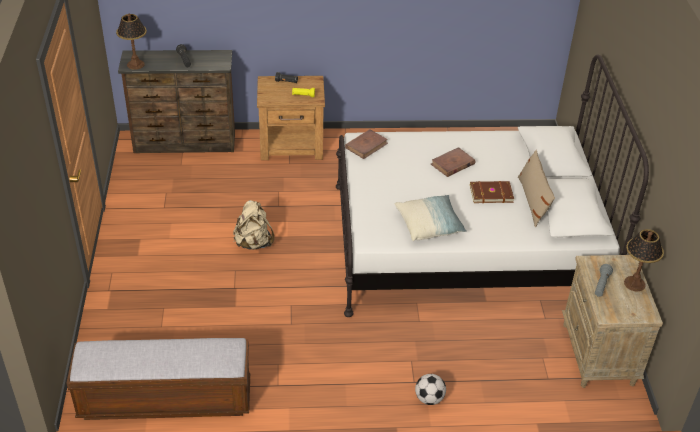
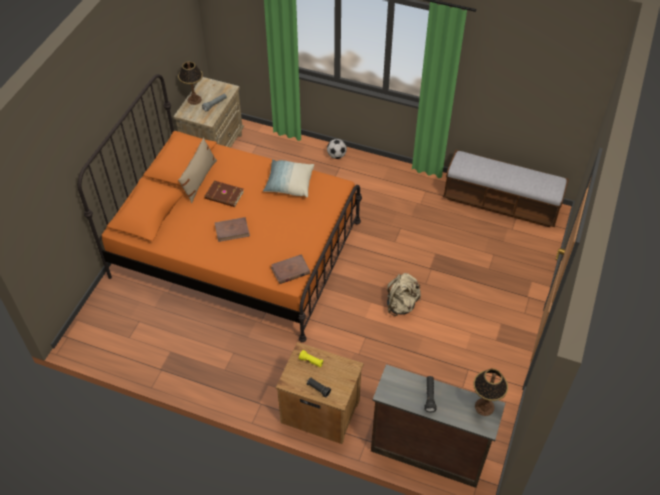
camera: 155 degrees left, 10 degrees up
white bed [336,54,649,317] -> orange bed [78,74,362,342]

